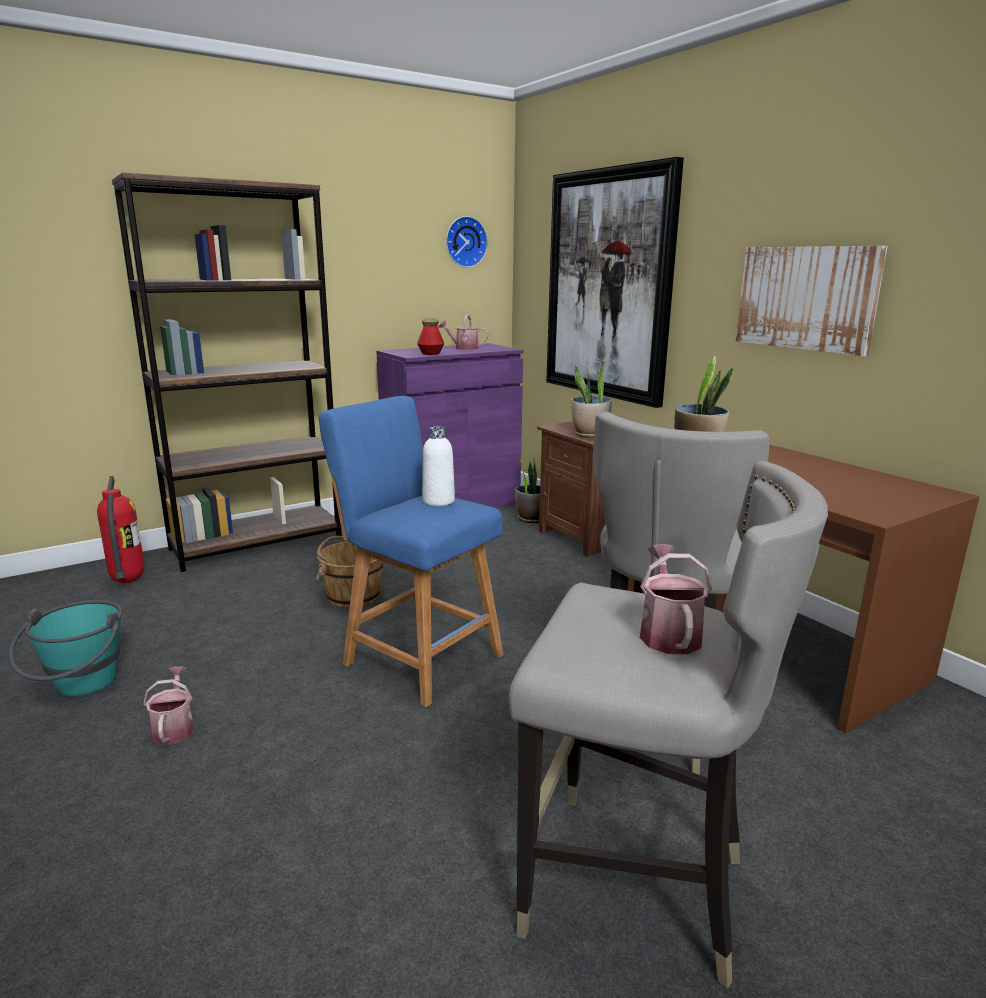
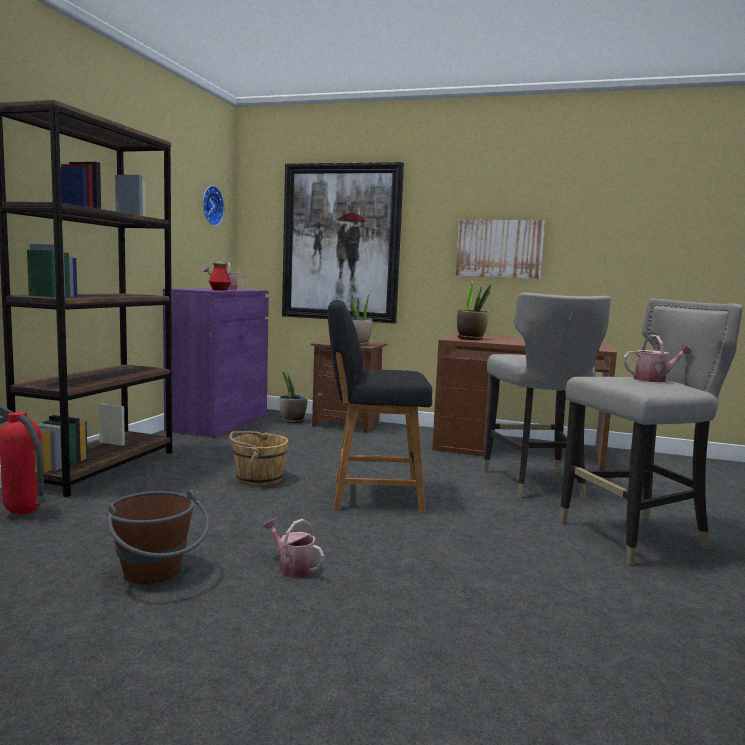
camera: 40 degrees left, 10 degrees down
turquoise bucket [8,600,123,696] -> brown bucket [106,490,210,584]
blue stool [319,396,503,707] -> black stool [328,300,432,512]
white bottle [422,426,455,506] -> none
watering can [640,544,712,654] -> watering can turned 120 degrees clockwise [623,335,692,382]

